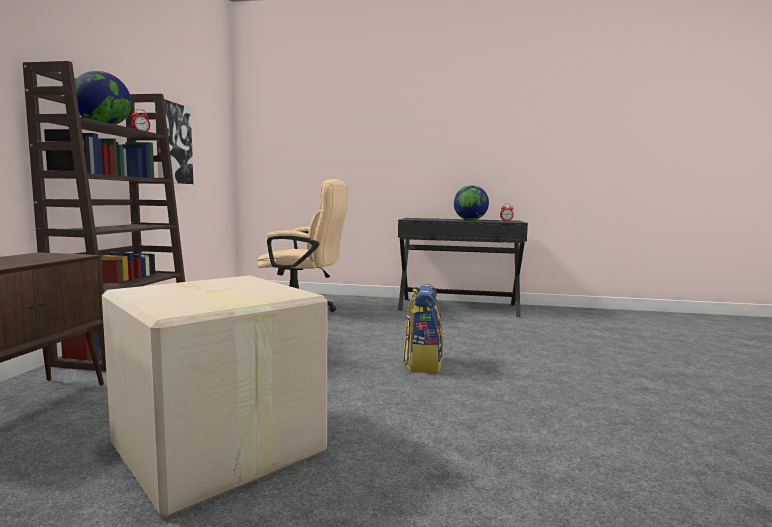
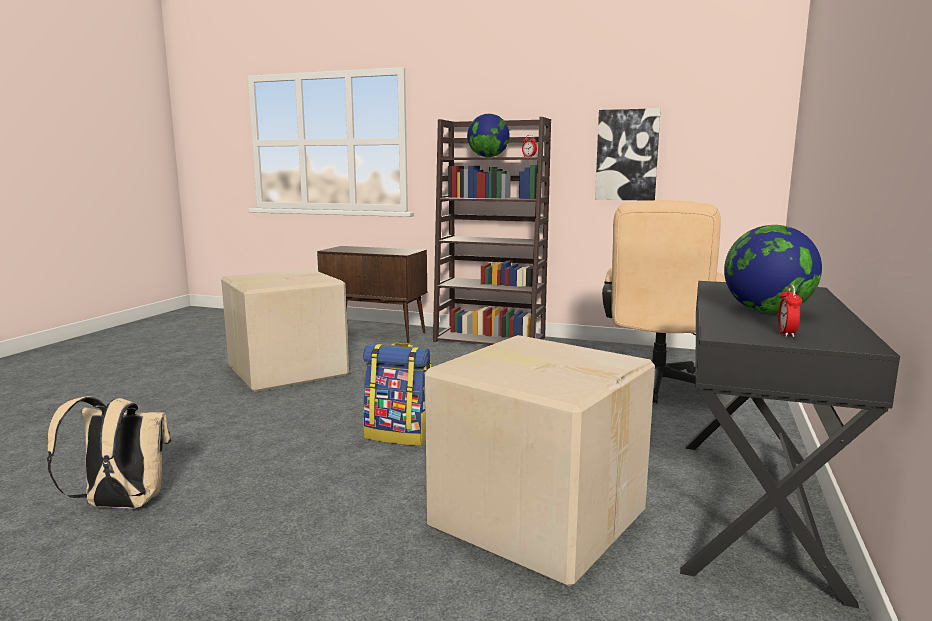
camera: 100 degrees right, 5 degrees up
none -> beige backpack [47,396,171,508]
none -> cardboard box [424,335,655,587]

